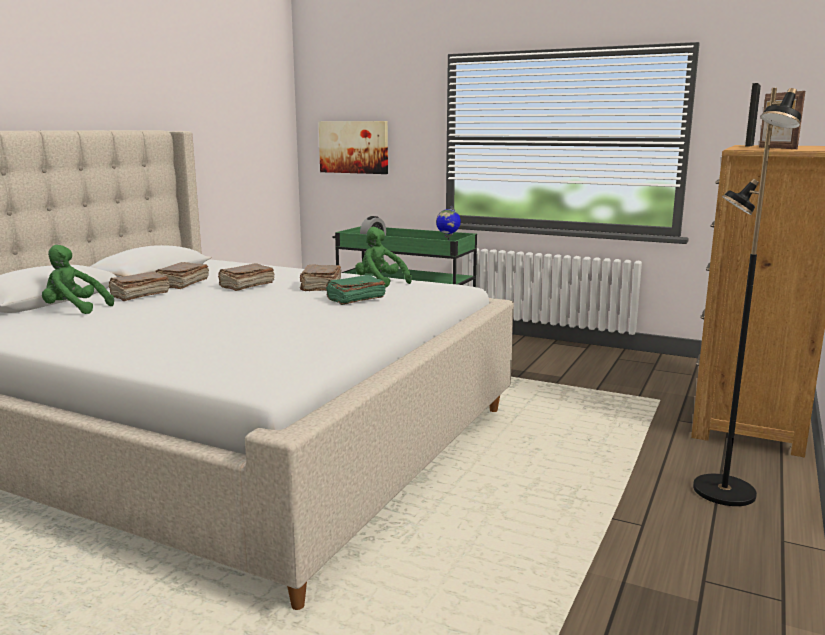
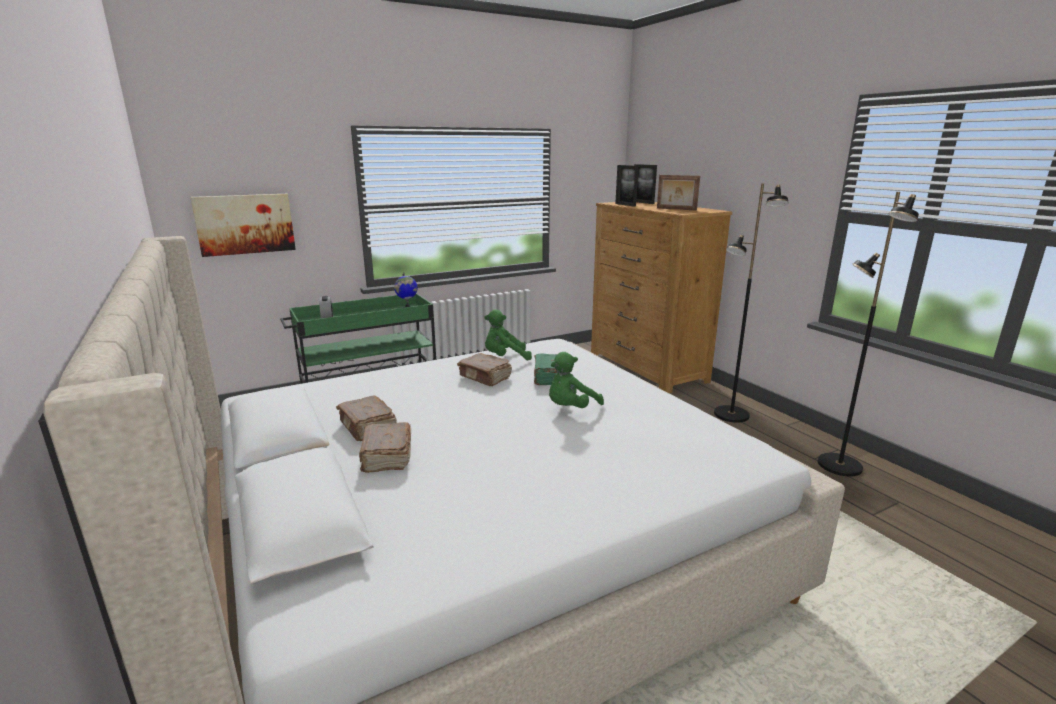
camera: 55 degrees left, 5 degrees up
green plush toy [42,245,114,314] -> green plush toy moved to [549,352,604,408]
brown book [218,264,275,291] -> none
none -> picture frame [634,164,657,204]
none -> black floor lamp [818,192,919,476]

